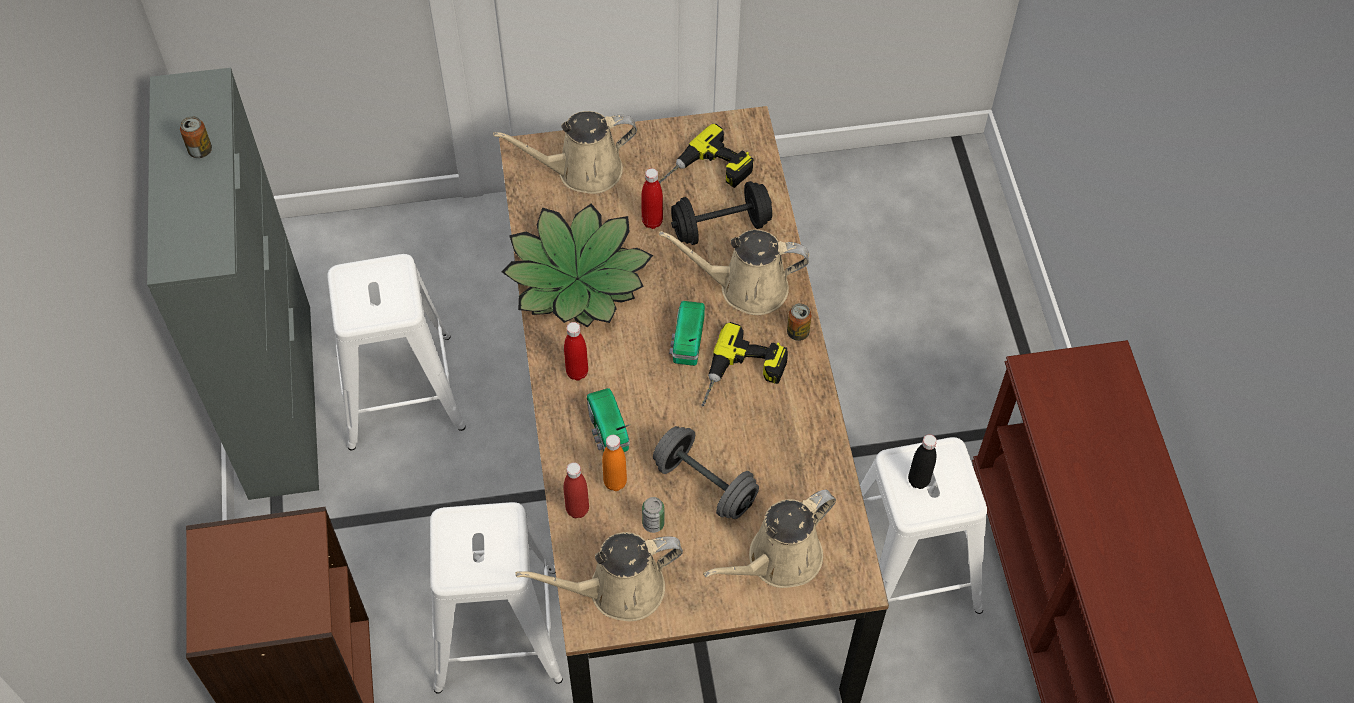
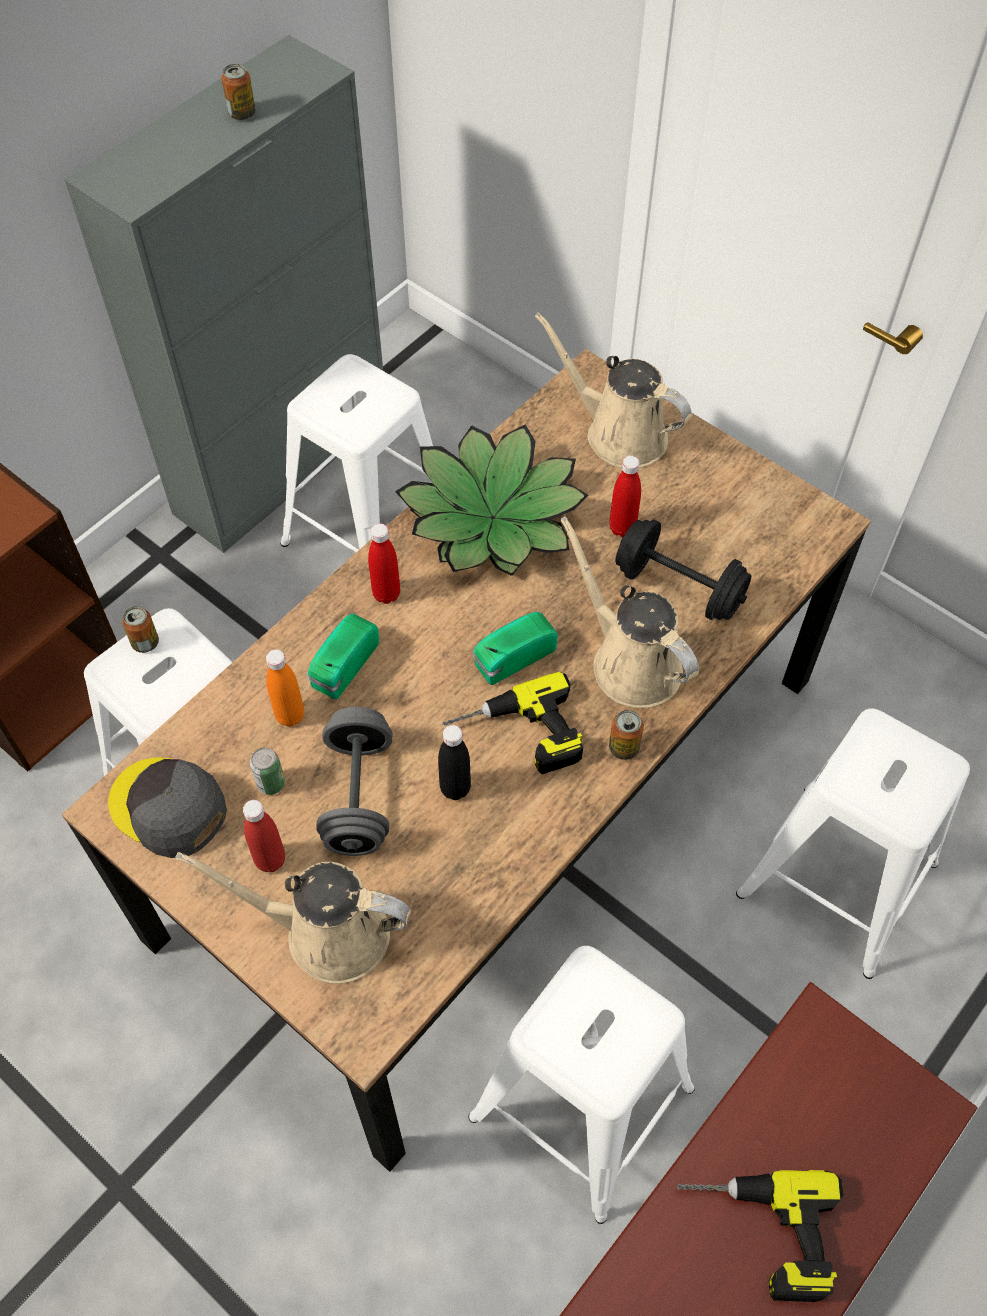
camera: 50 degrees right, 0 degrees up
beige watering can [515,532,683,621] -> grey cap [108,757,227,858]
red bottle [564,462,589,518] -> red bottle moved to [243,800,285,872]
power drill [659,124,753,188] -> power drill moved to [677,1170,844,1302]
black bottle [908,434,937,489] -> black bottle moved to [438,725,471,800]
none -> can [122,606,159,653]
none -> white stool [736,709,970,979]

